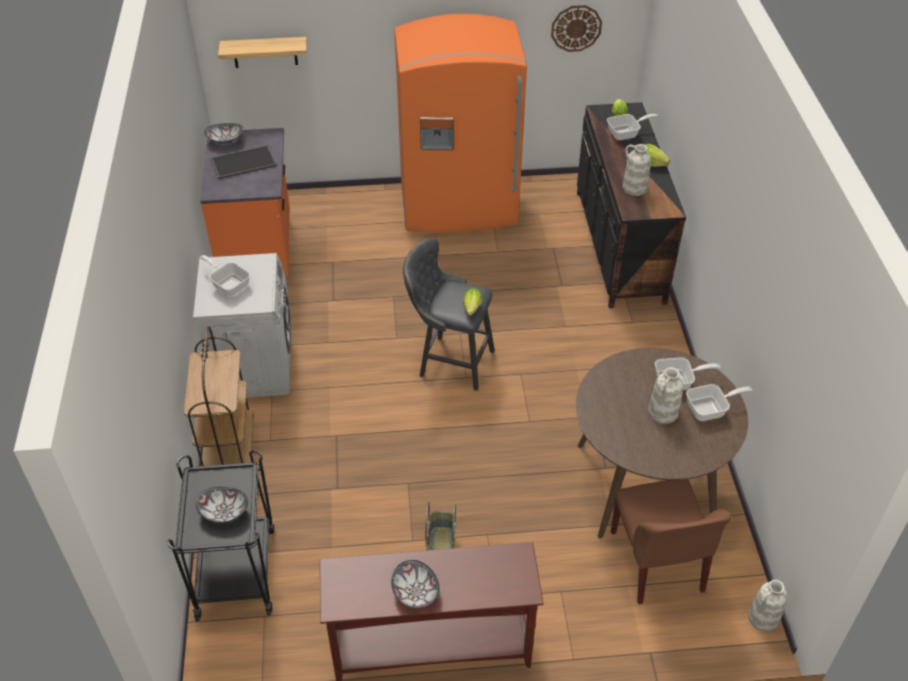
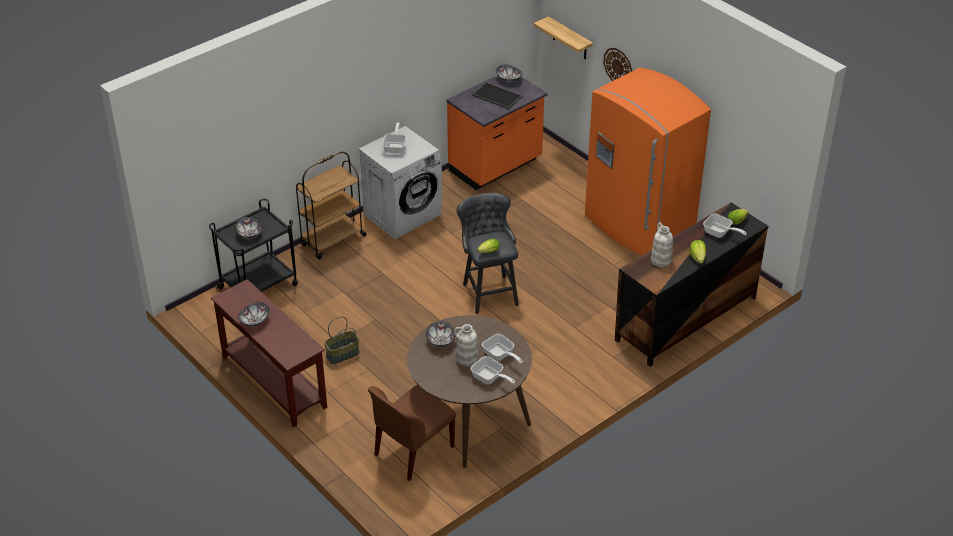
camera: 55 degrees right, 5 degrees down
wall clock [551,5,602,52] -> wall clock moved to [603,48,632,81]
white vase [748,580,788,632] -> none
none -> bowl [426,321,455,347]

